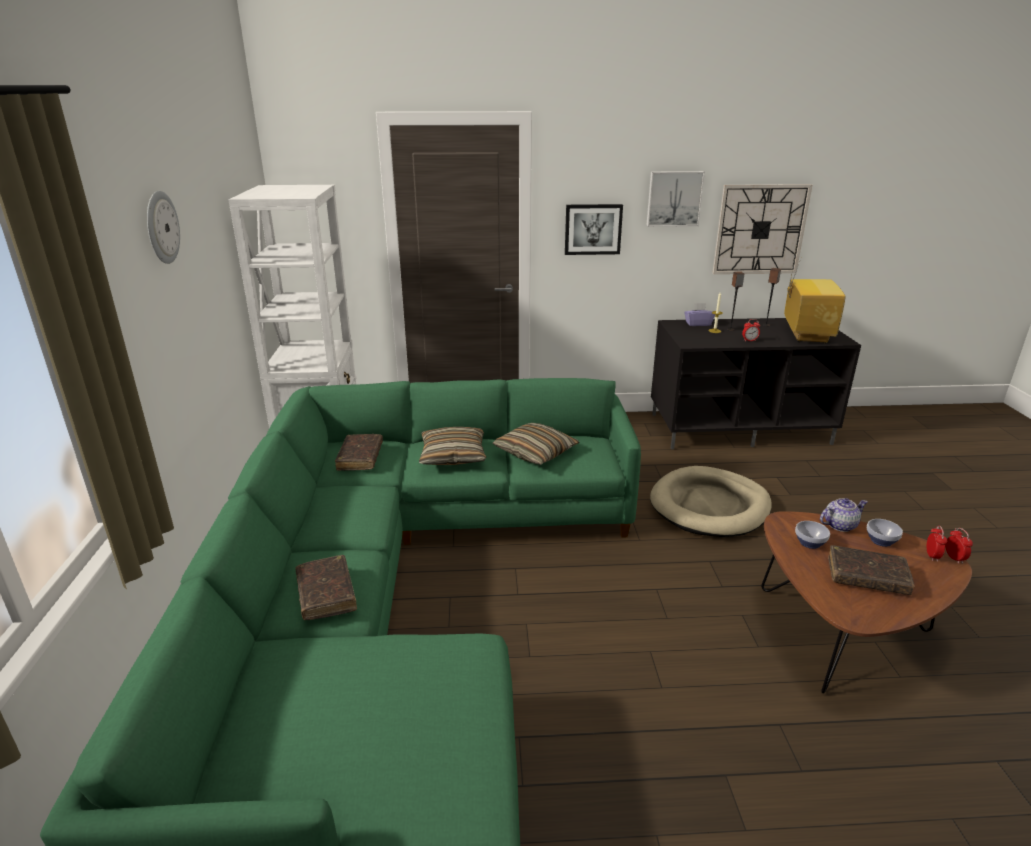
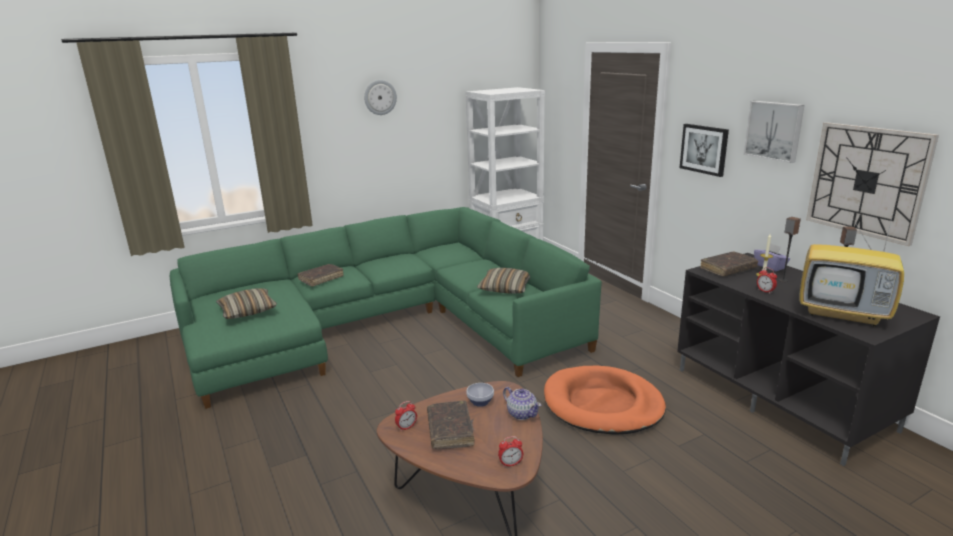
camera: 65 degrees right, 5 degrees down
brown book [335,434,383,471] -> brown book moved to [700,251,758,276]
pillow [419,427,487,465] -> pillow moved to [216,288,277,319]
beige dog bed [650,466,772,537] -> orange dog bed [544,366,666,435]
television [784,247,846,344] -> television turned 45 degrees clockwise [800,205,904,326]
bowl [867,519,903,547] -> none
alarm clock [945,528,973,564] -> alarm clock moved to [395,401,417,431]

